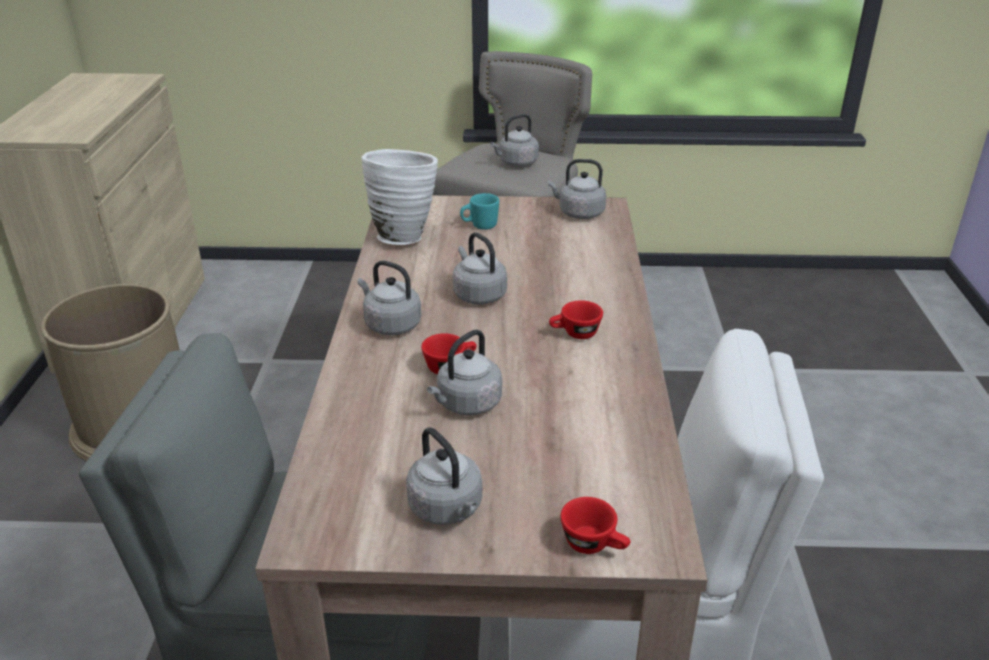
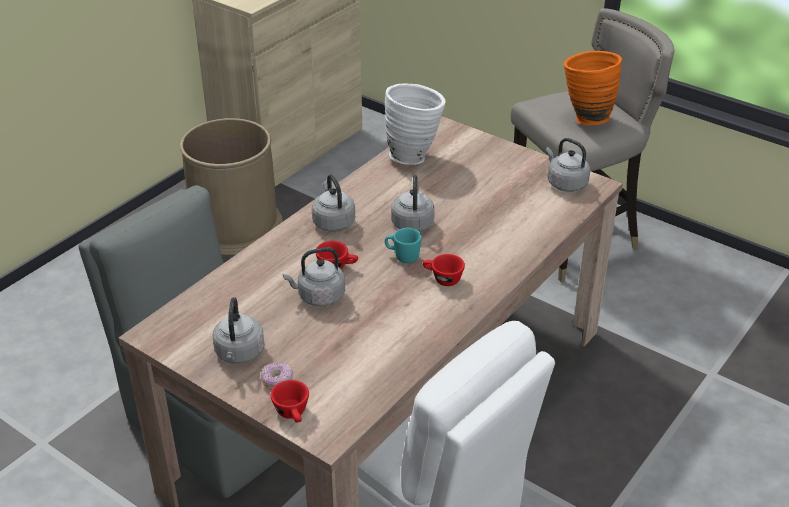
camera: 35 degrees right, 5 degrees up
turquoise mug [460,193,499,230] -> turquoise mug moved to [385,228,422,263]
grey kettle [490,114,539,167] -> orange vase [563,51,622,125]
none -> donut [261,362,293,390]

